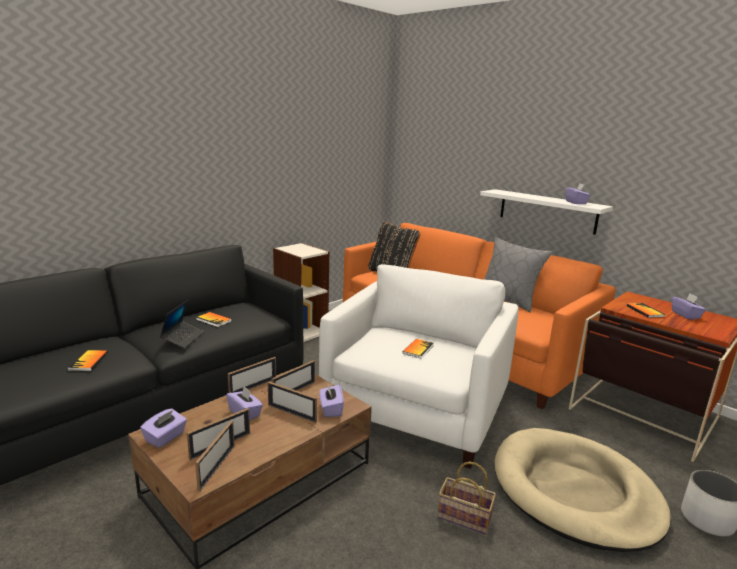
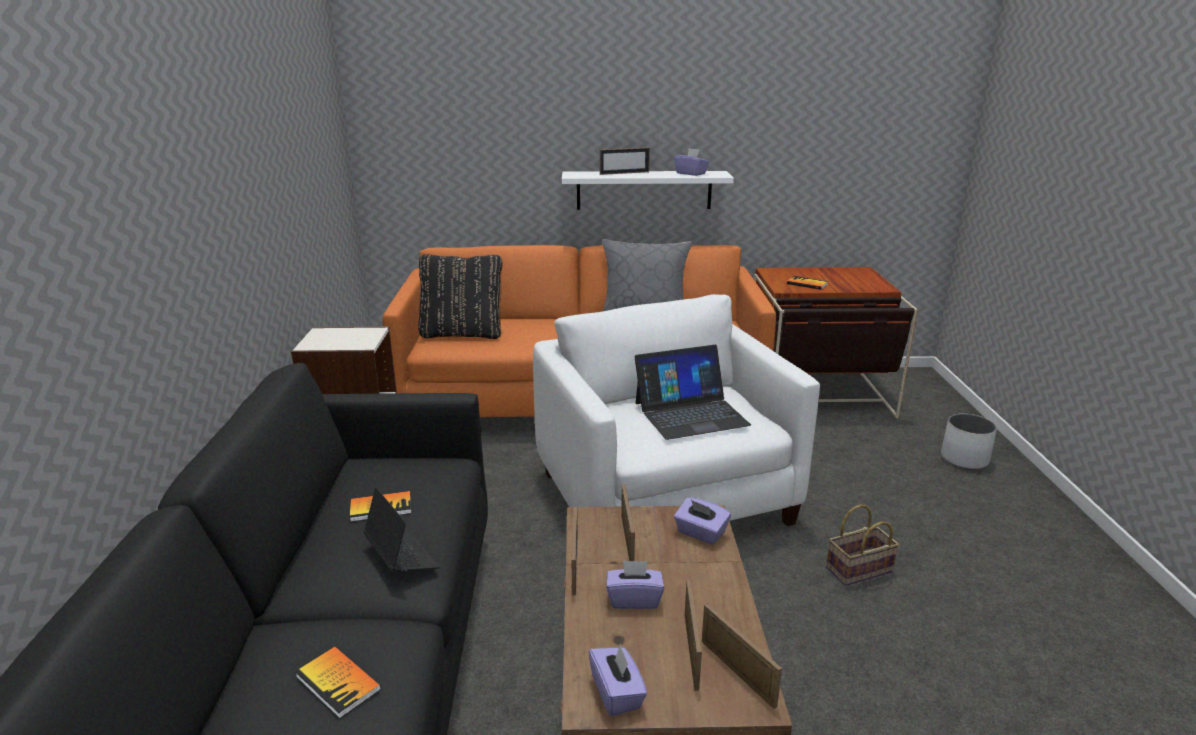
camera: 45 degrees left, 5 degrees up
picture frame [268,381,317,423] -> picture frame moved to [600,147,650,175]
book [402,339,434,359] -> laptop [635,345,751,440]
beige dog bed [494,428,671,552] -> none
purple tissue box [672,293,706,319] -> none

